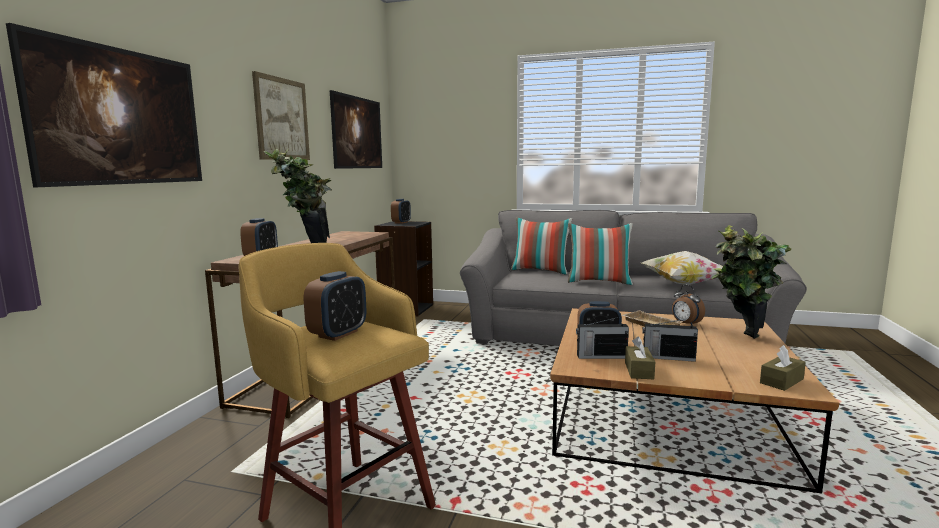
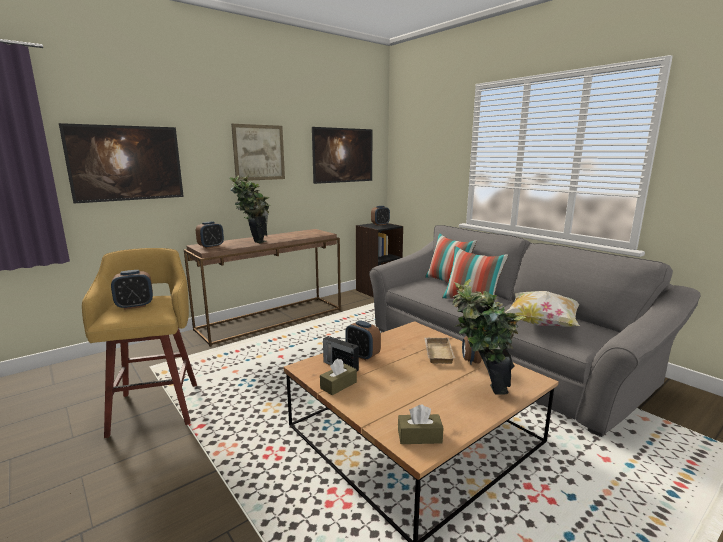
camera: 35 degrees right, 5 degrees up
radio [642,318,698,362] -> none

